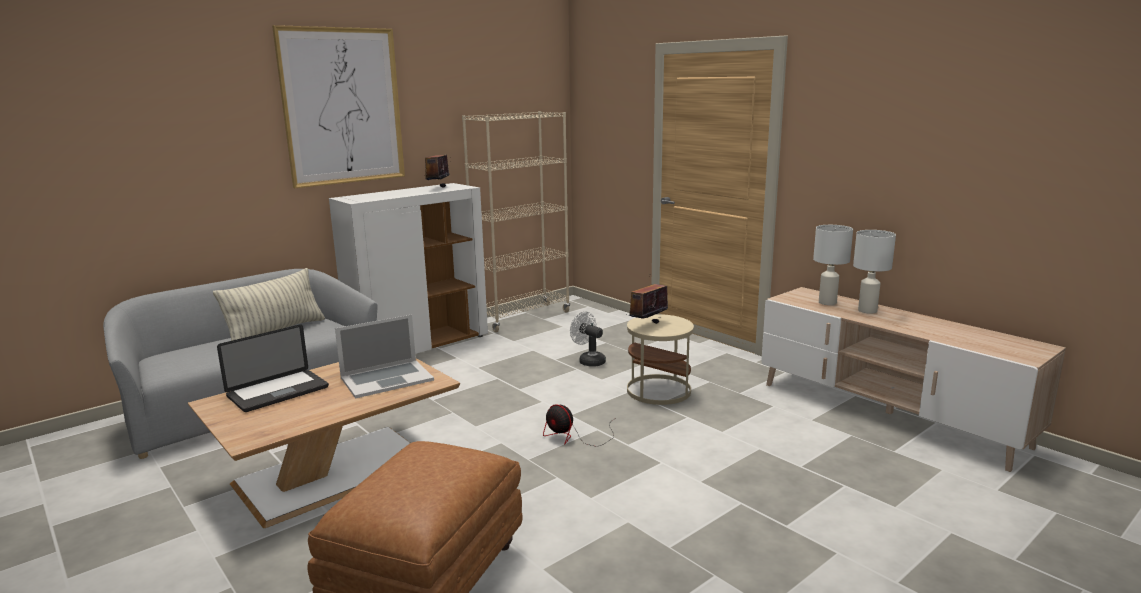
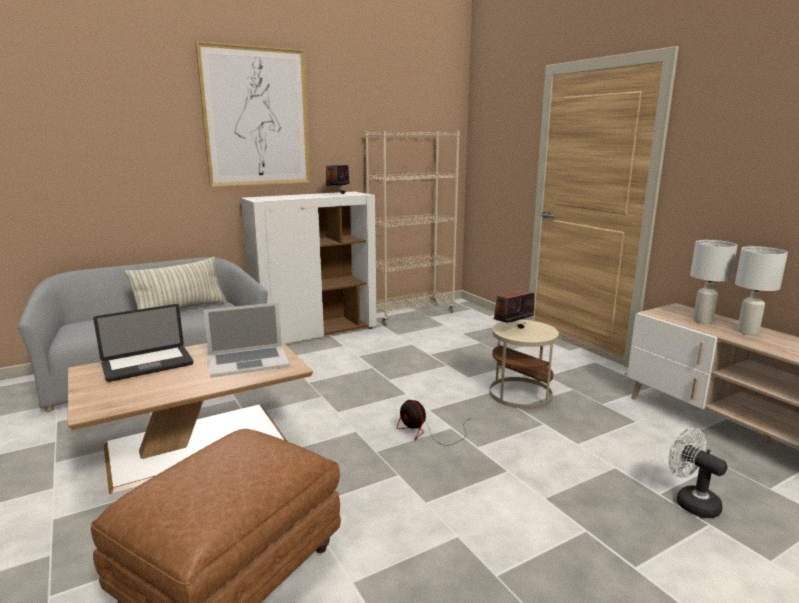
camera: 10 degrees right, 0 degrees up
white fan [570,311,606,367] -> white fan moved to [668,428,728,518]

